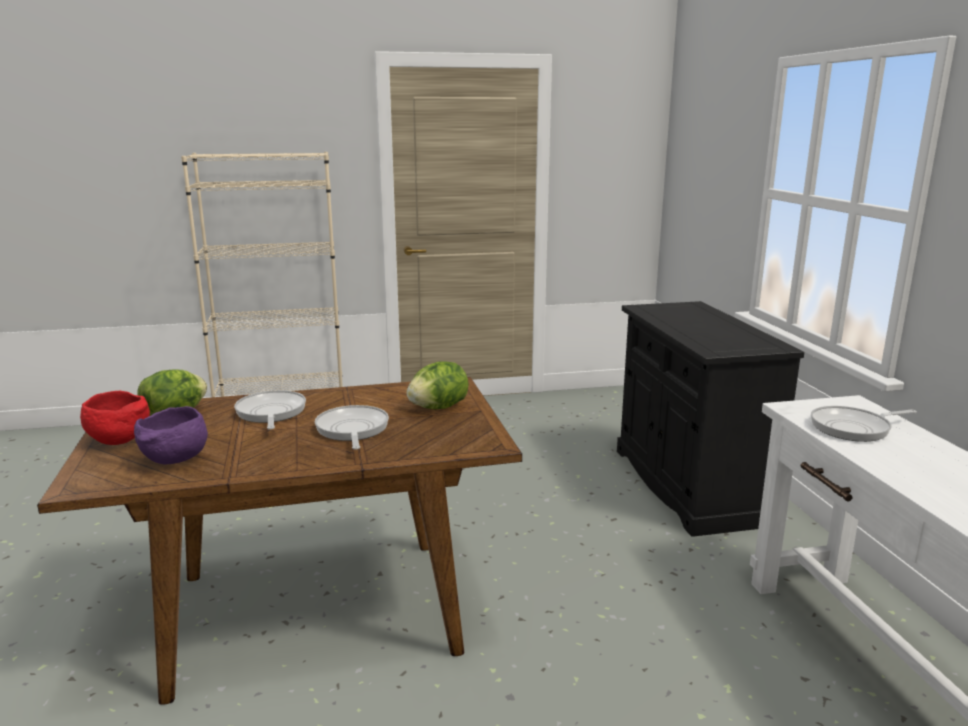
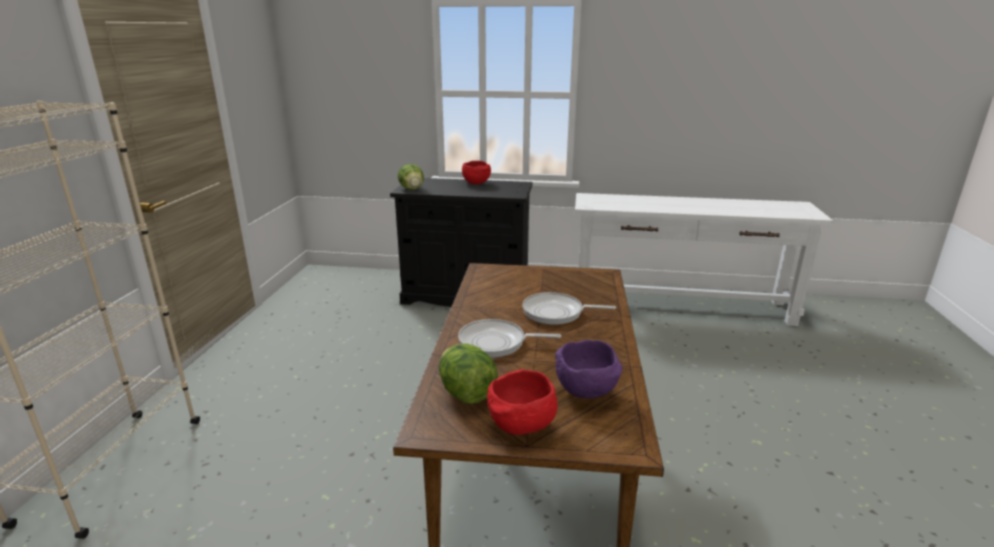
camera: 70 degrees left, 5 degrees up
lettuce [406,361,469,409] -> lettuce moved to [398,164,424,190]
frying pan [811,406,917,442] -> none
none -> red bowl [462,161,491,184]

